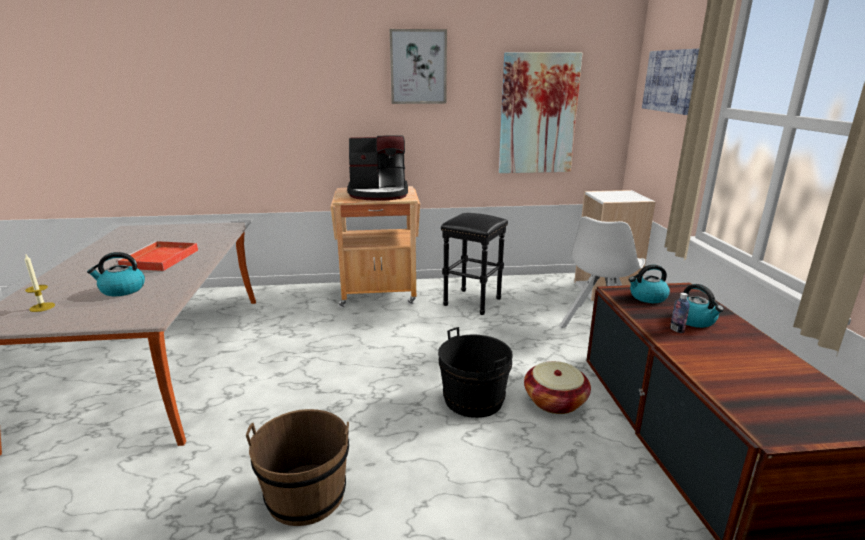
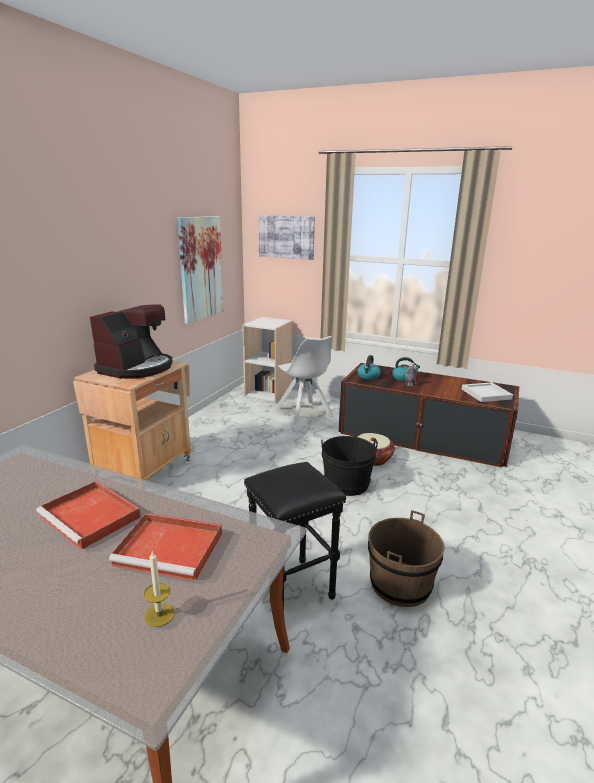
camera: 60 degrees left, 0 degrees up
kettle [87,252,145,296] -> red tray [109,513,222,581]
picture [390,29,447,104] -> none
black stool [441,213,508,315] -> black stool moved to [244,462,346,610]
none -> white tray [462,382,513,402]

